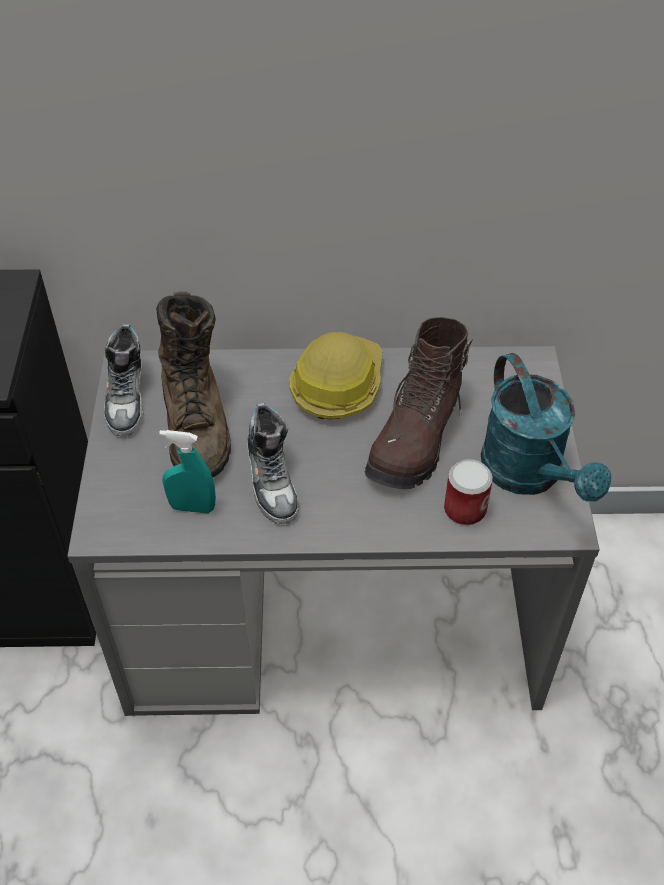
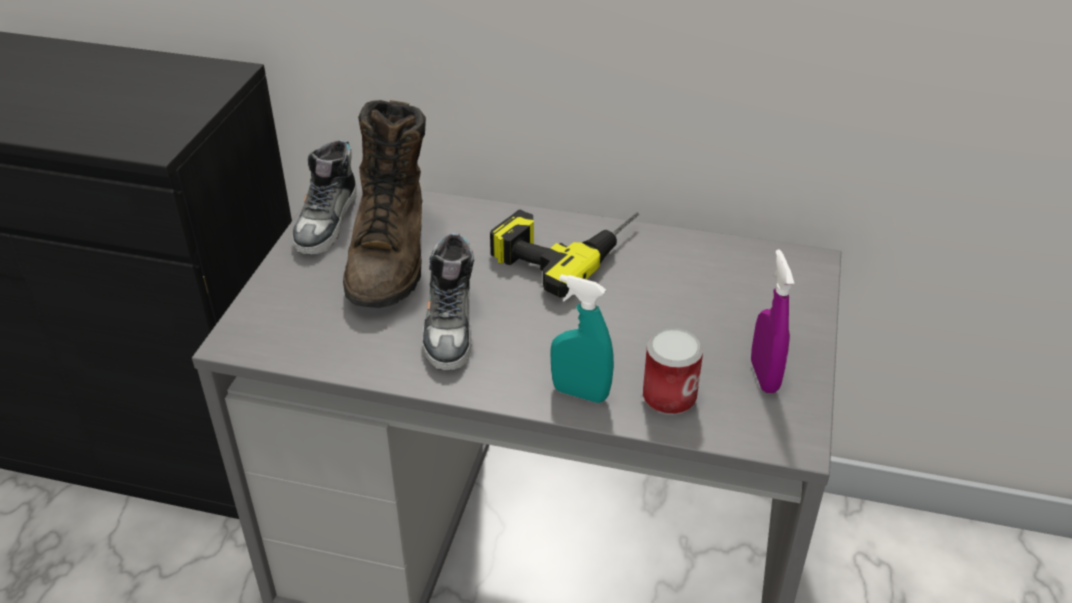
camera: 15 degrees right, 10 degrees down
turquoise spray bottle [159,430,216,514] -> turquoise spray bottle moved to [550,274,614,403]
hard hat [289,332,383,419] -> power drill [490,210,639,298]
brown boot [365,317,472,489] -> none
turquoise watering can [481,353,611,502] -> purple spray bottle [751,249,794,393]

